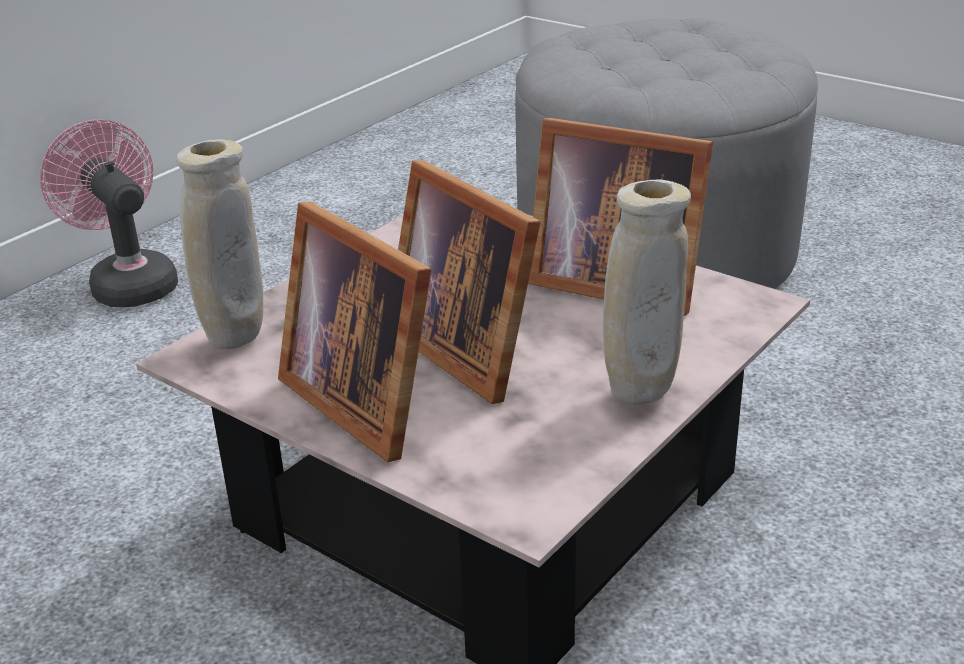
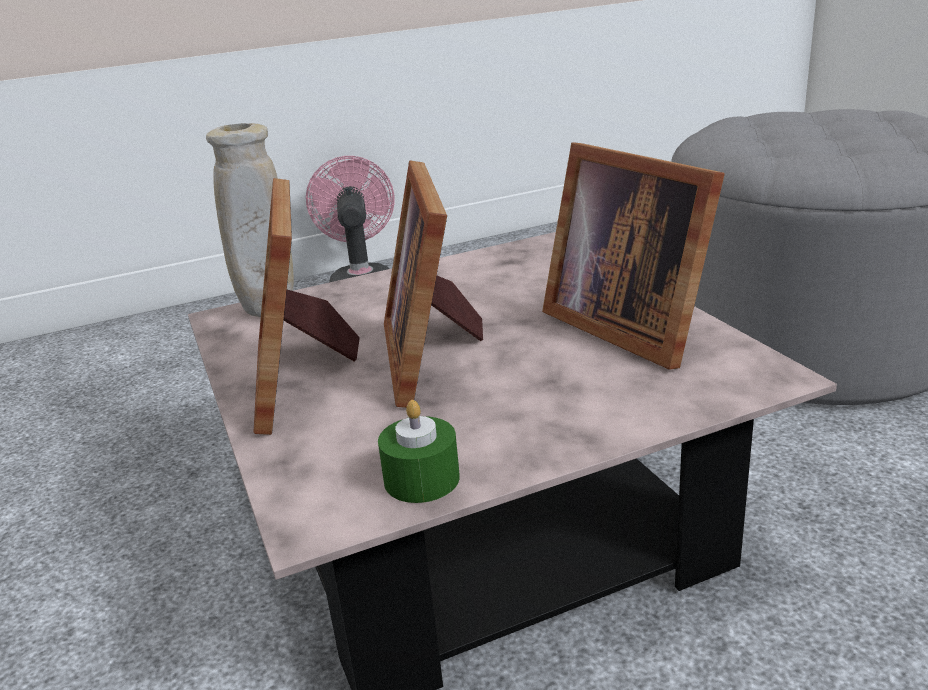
camera: 30 degrees right, 5 degrees down
beige vase [603,179,691,404] -> none
none -> green candle [378,400,460,503]

